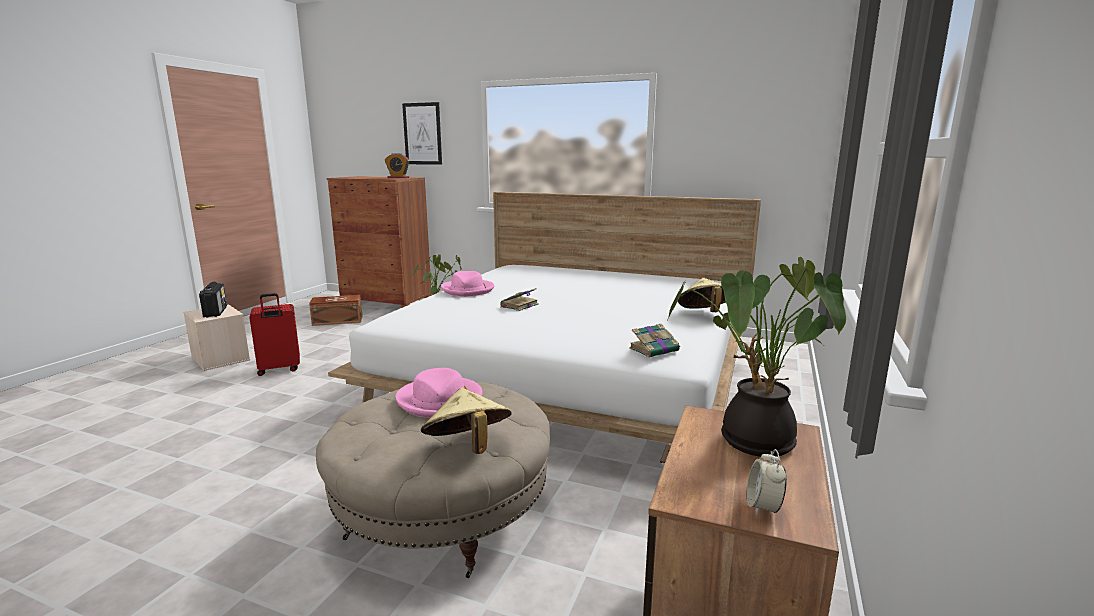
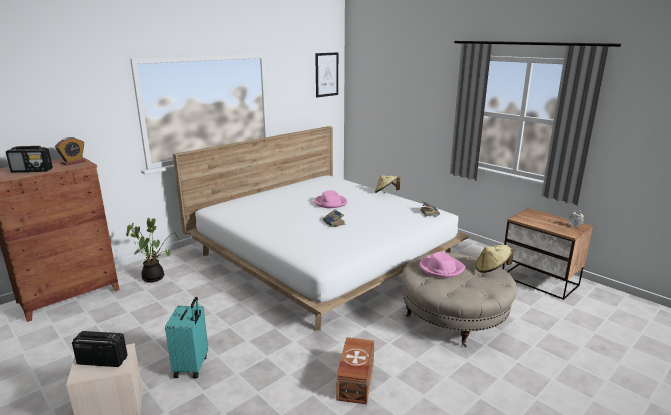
camera: 65 degrees left, 5 degrees up
red suitcase [249,293,300,376] -> turquoise suitcase [165,297,208,378]
brown storage box [309,295,362,326] -> brown storage box moved to [336,337,374,404]
picture [402,102,442,165] -> picture moved to [315,52,338,97]
pink hat [441,271,494,297] -> pink hat moved to [314,190,347,208]
potted plant [668,257,846,457] -> none
none -> radio [6,146,53,172]

